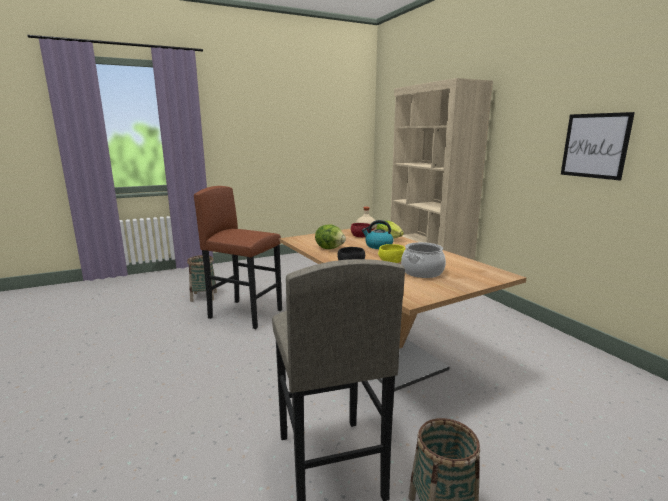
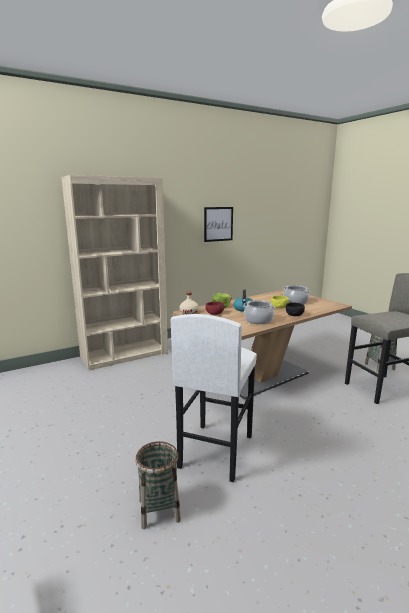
camera: 95 degrees left, 0 degrees up
brown stool [194,186,282,329] -> white stool [171,314,257,482]
lettuce [315,224,346,249] -> cooking pot [243,300,275,324]

